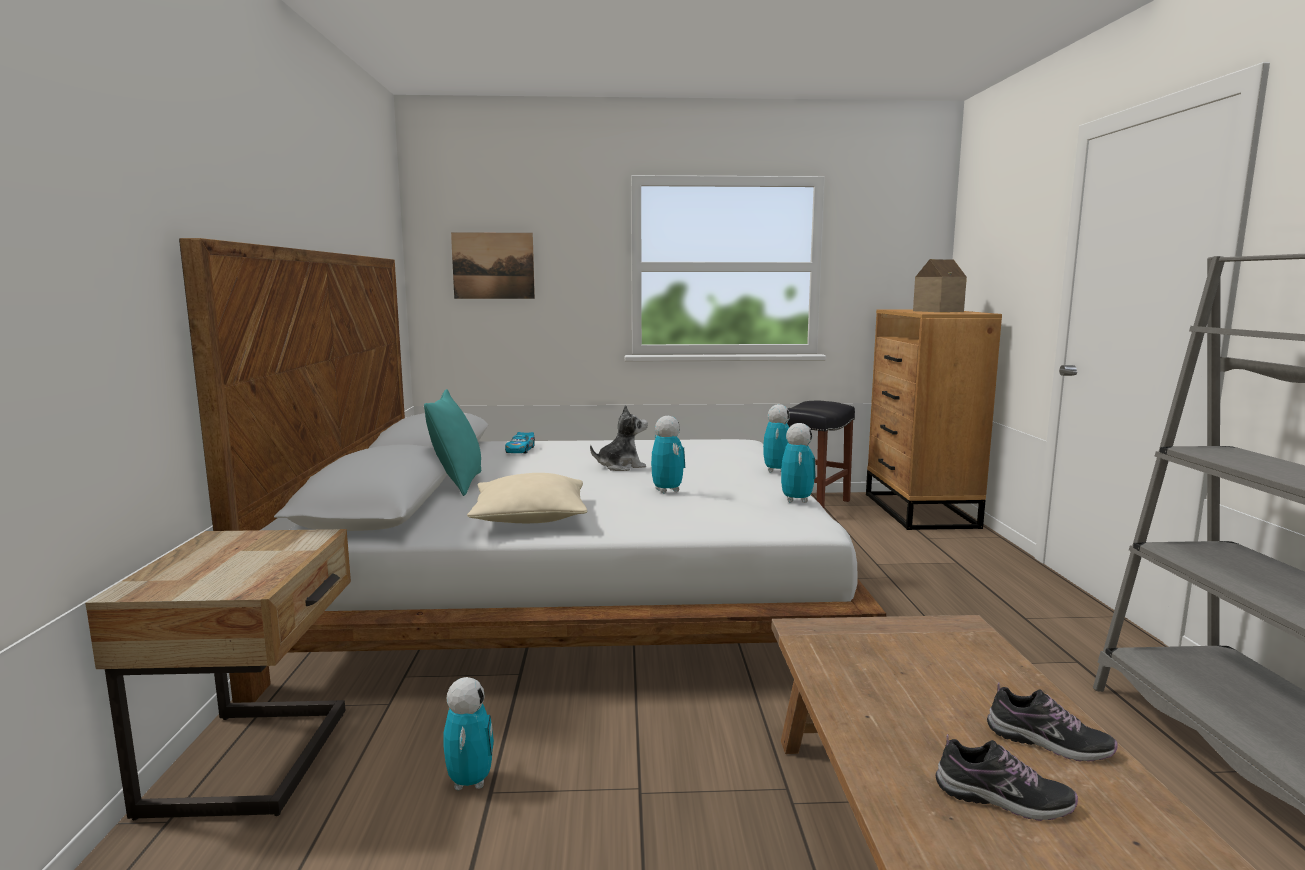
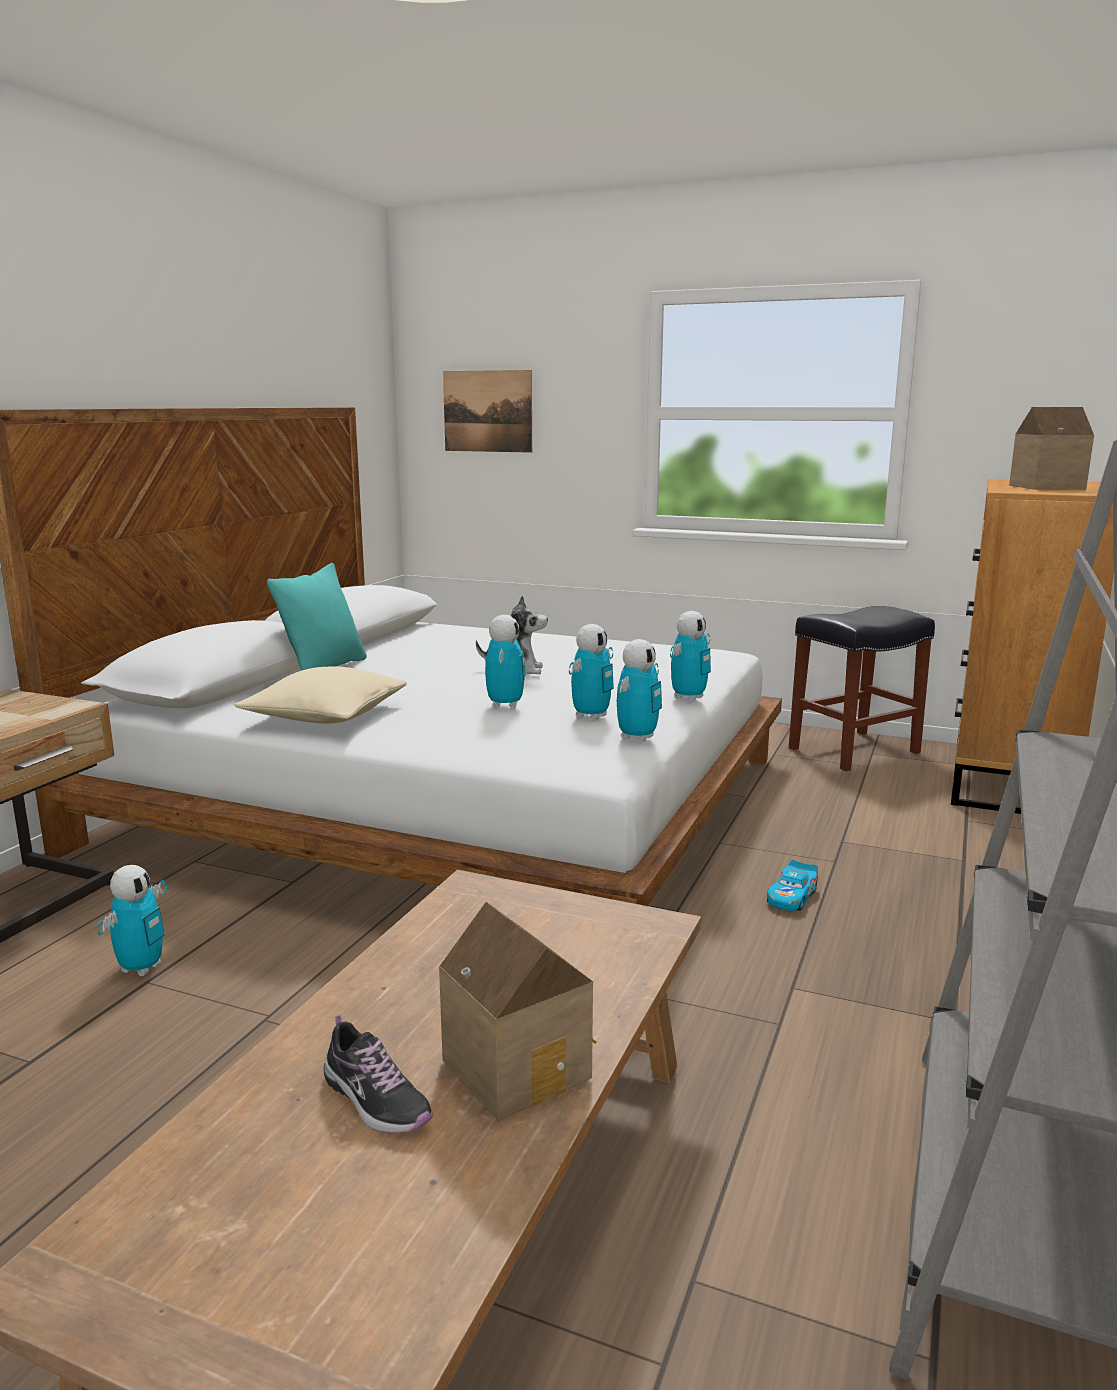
camera: 25 degrees right, 5 degrees up
toy car [505,432,535,453] -> toy car moved to [767,860,818,911]
shoe [987,682,1118,761] -> toy house [439,902,596,1121]
none -> toy robot [569,624,614,721]

